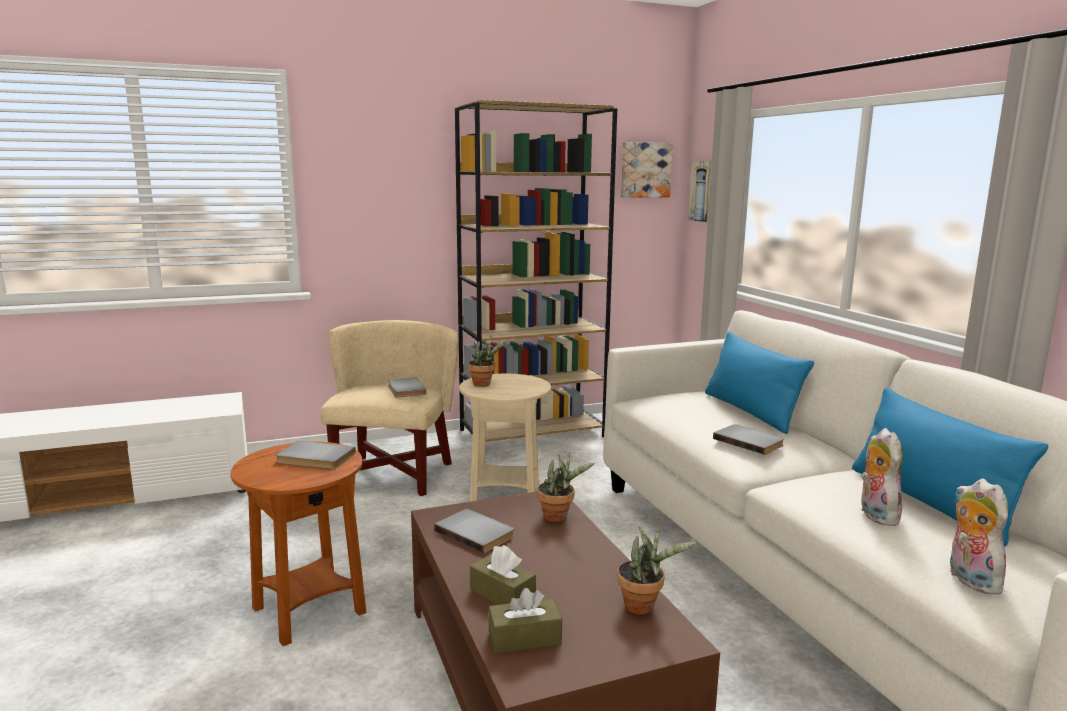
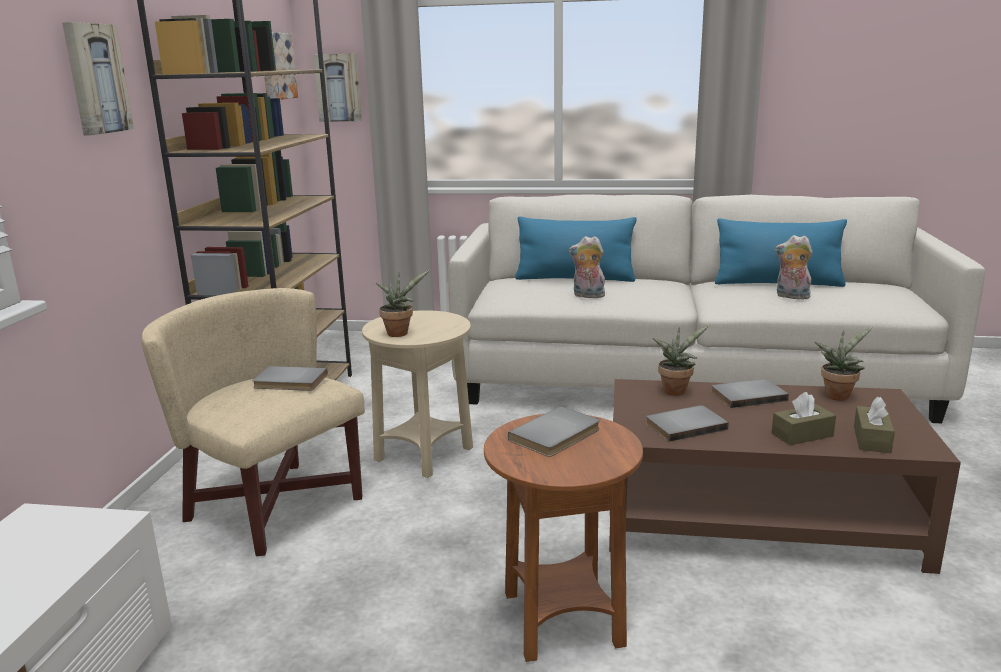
camera: 60 degrees left, 5 degrees up
grey book [713,424,784,455] -> grey book moved to [711,379,789,408]
plush toy [950,479,1008,595] -> plush toy moved to [569,236,605,298]
none -> picture [62,22,134,135]

